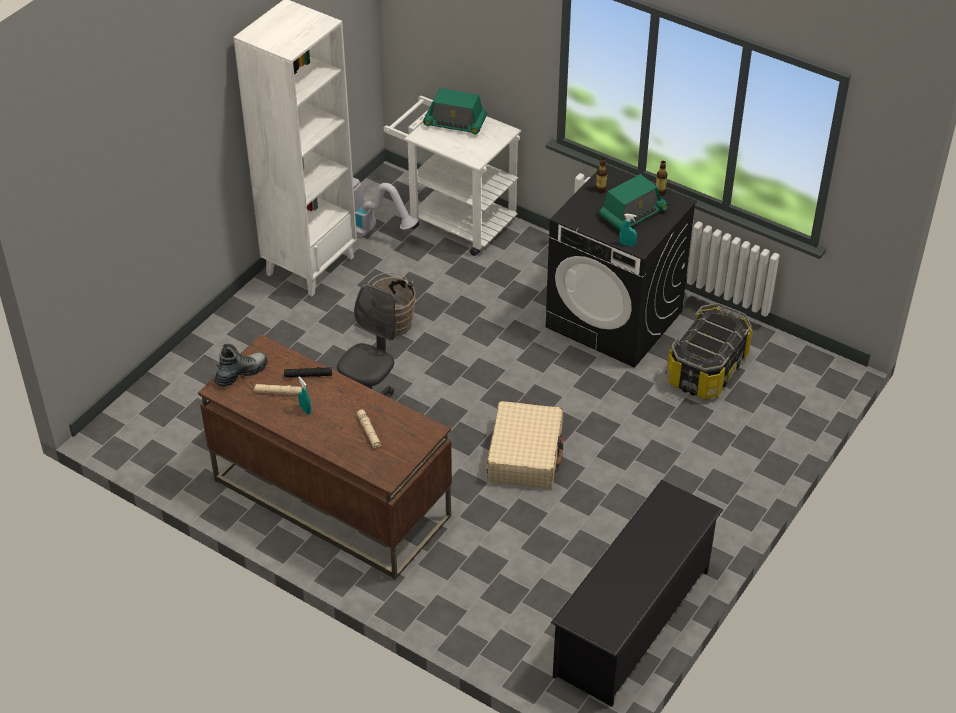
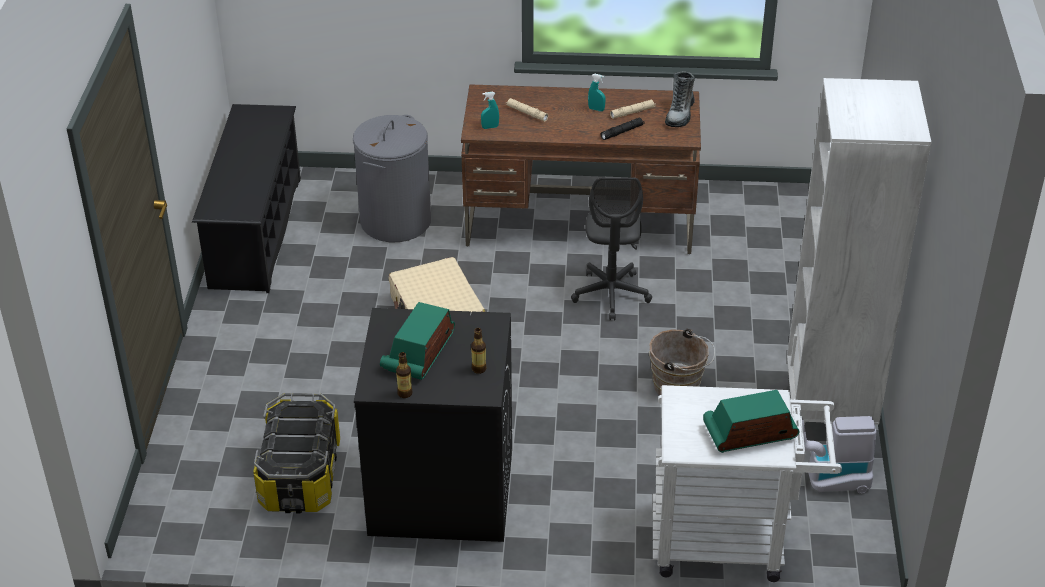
camera: 150 degrees right, 5 degrees down
turquoise spray bottle [619,214,637,246] -> turquoise spray bottle moved to [481,92,499,129]
none -> grey laundry basket [353,115,431,242]

